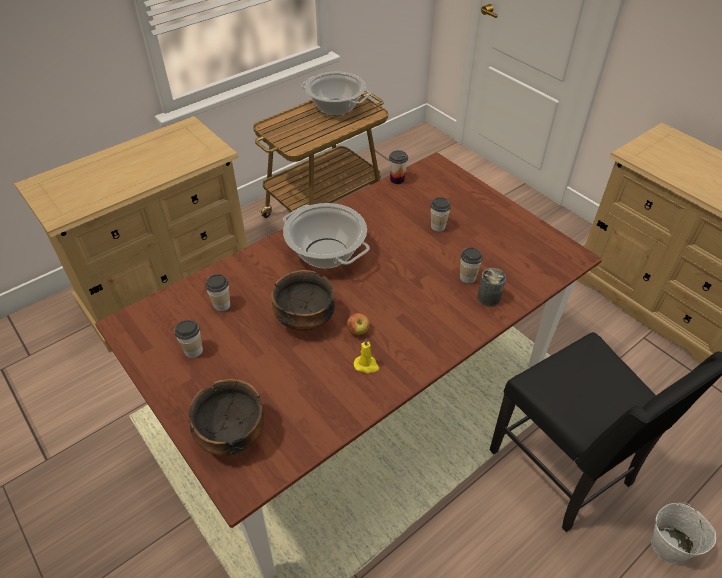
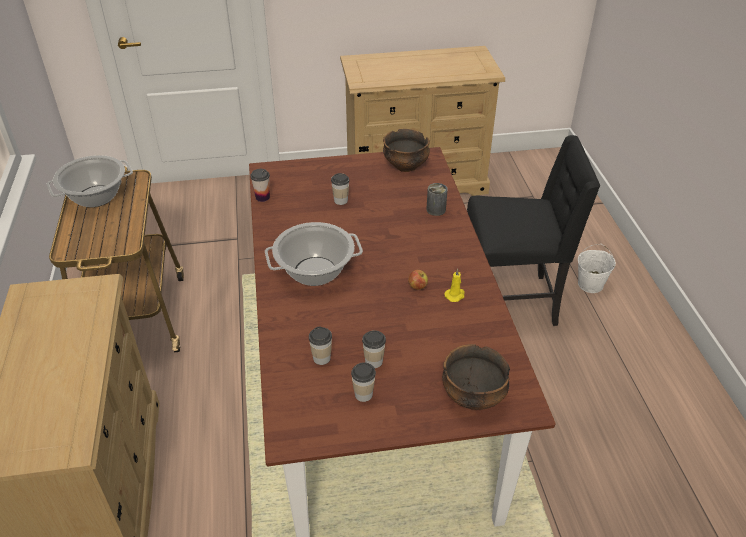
camera: 60 degrees left, 5 degrees down
bowl [271,270,335,331] -> bowl moved to [383,129,430,172]
cup [460,248,483,284] -> cup moved to [362,330,386,368]

